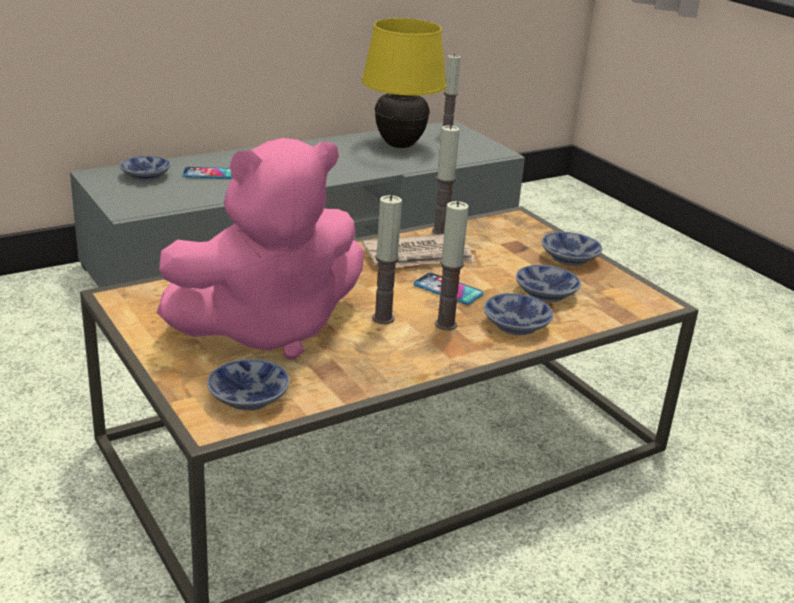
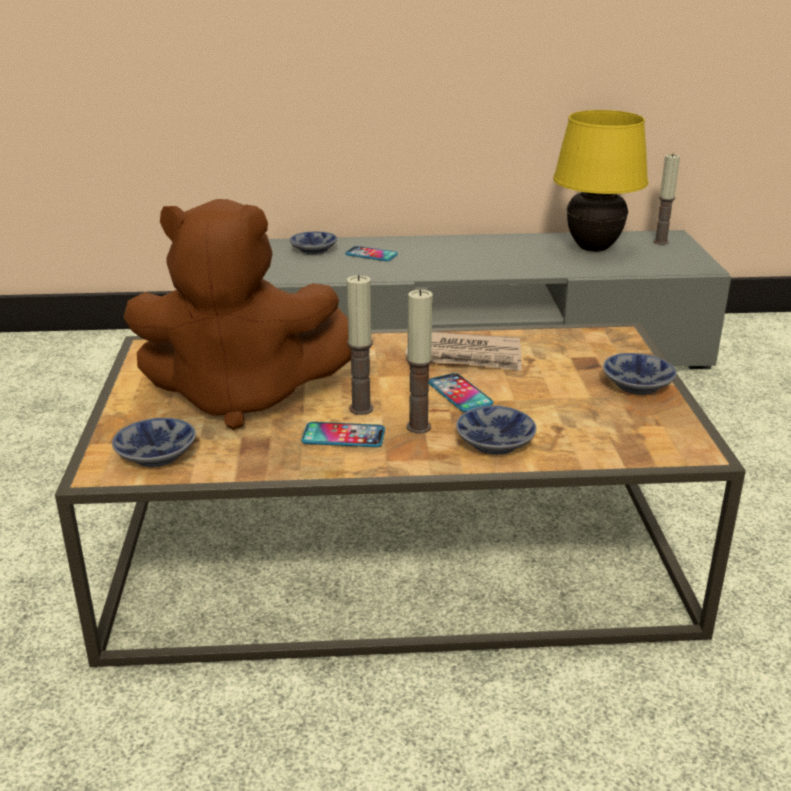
camera: 30 degrees right, 0 degrees up
pink plush toy [157,138,364,360] -> brown plush toy [123,199,351,430]
candle [432,125,460,234] -> none
bowl [516,265,581,302] -> none
none -> phone [301,422,385,447]

